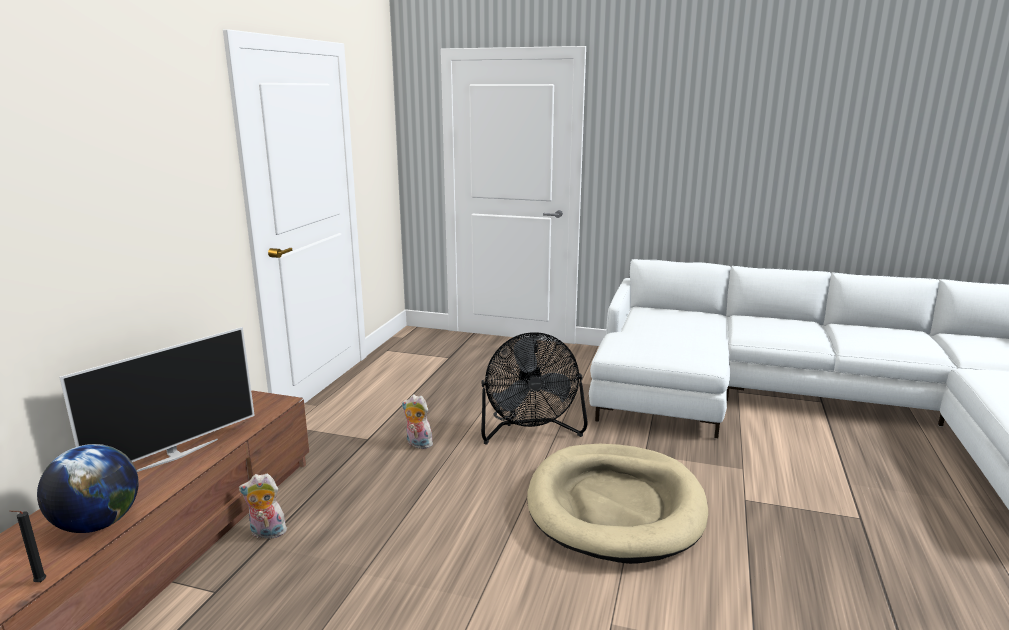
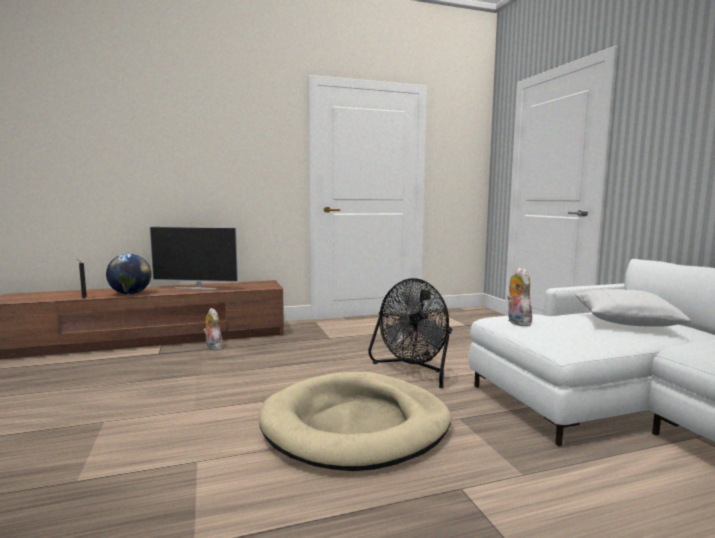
camera: 55 degrees right, 10 degrees down
plush toy [402,395,433,449] -> plush toy moved to [507,268,532,326]
none -> grey pillow [575,289,691,327]

